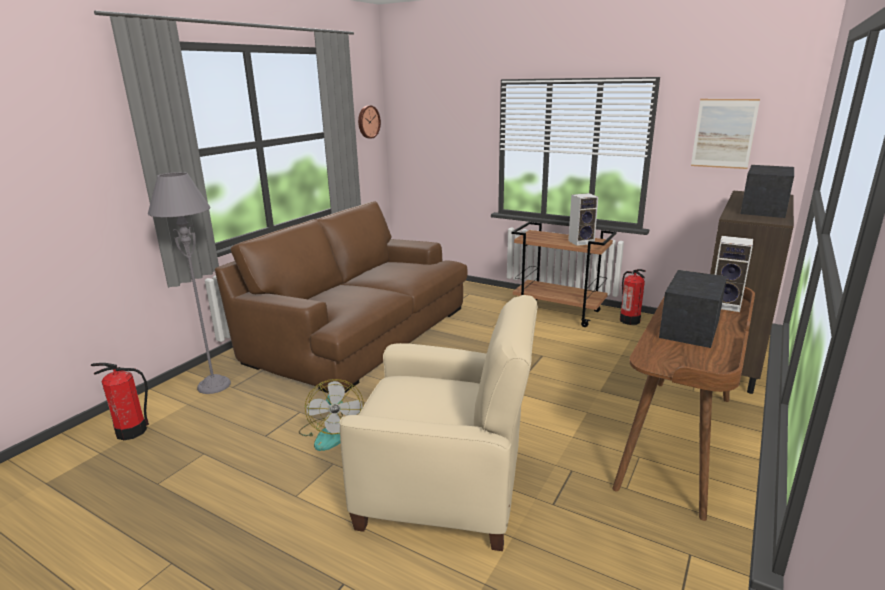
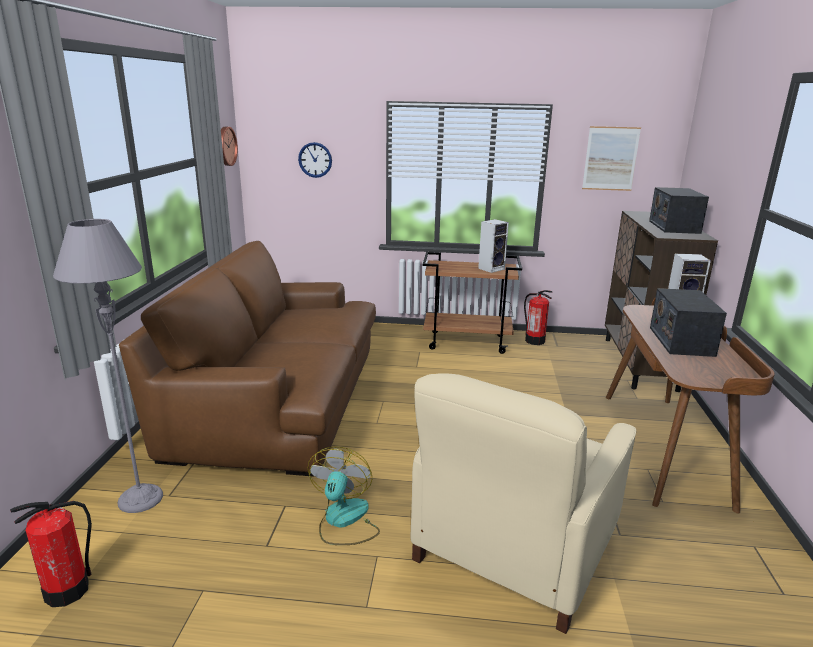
camera: 25 degrees left, 0 degrees up
fan [299,379,364,451] -> fan turned 135 degrees counterclockwise [308,446,380,545]
beige armchair [339,295,538,551] -> beige armchair turned 135 degrees clockwise [411,373,636,634]
none -> wall clock [298,142,332,178]

